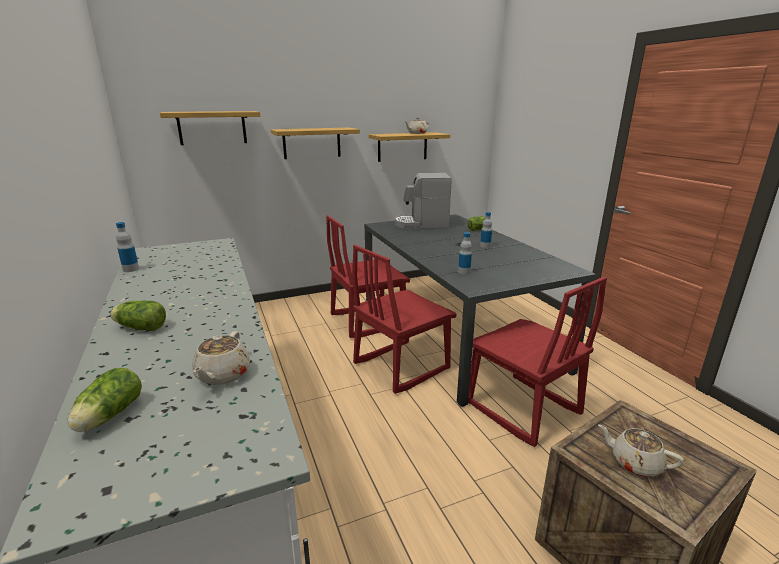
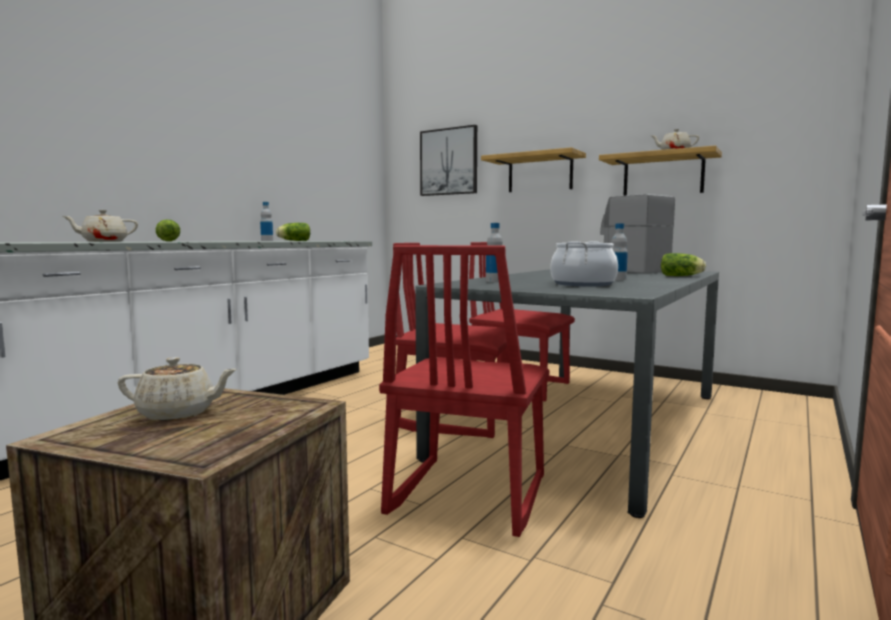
camera: 55 degrees right, 15 degrees down
lettuce [68,368,142,432] -> lettuce moved to [276,223,310,241]
shelf [160,111,260,145] -> picture [420,125,477,196]
beige teapot [598,424,684,477] -> beige teapot turned 90 degrees clockwise [118,357,237,421]
none -> cooking pot [550,241,618,287]

